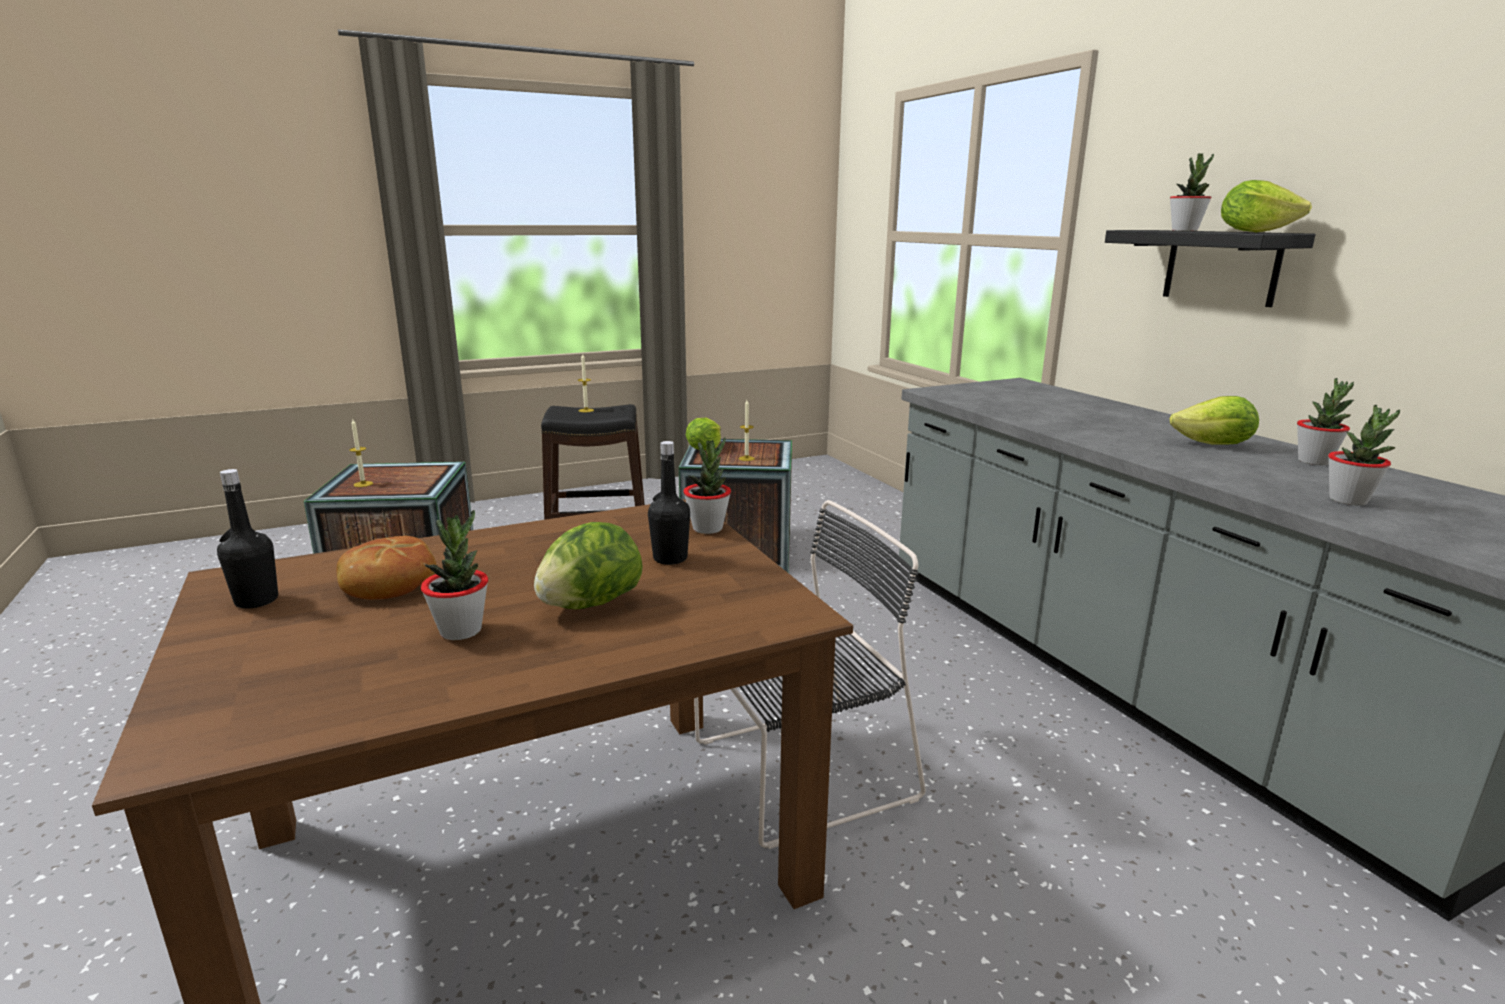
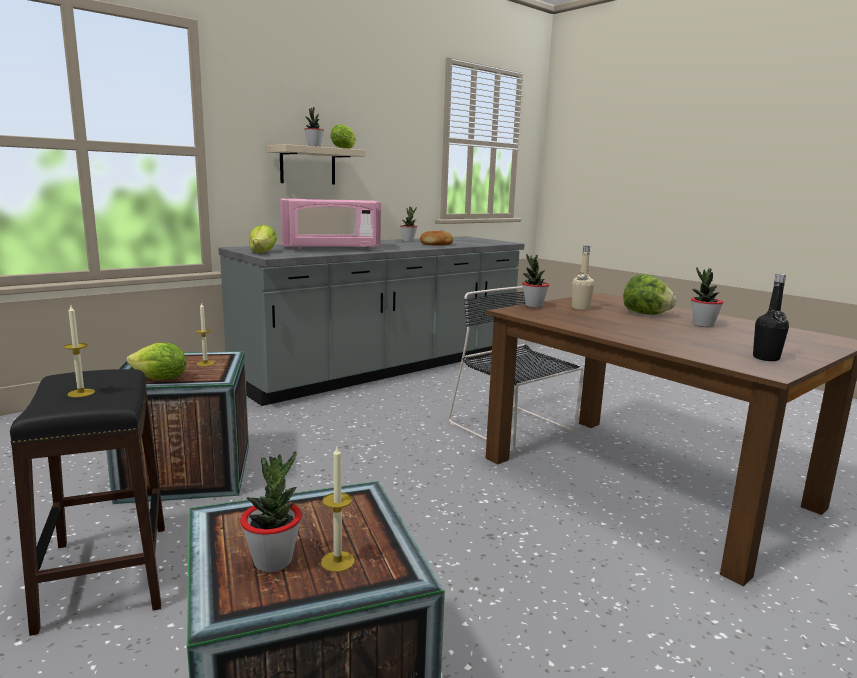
camera: 105 degrees left, 5 degrees down
bread [337,536,436,600] -> bread moved to [420,231,453,245]
black bottle [648,441,690,565] -> beige bottle [572,246,594,310]
black shelf [1105,230,1315,307] -> beige shelf [267,144,365,185]
lettuce [1170,396,1259,445] -> lettuce moved to [249,225,277,253]
potted plant [1328,405,1400,505] -> potted plant moved to [240,451,302,572]
none -> pink microwave [280,199,381,250]

